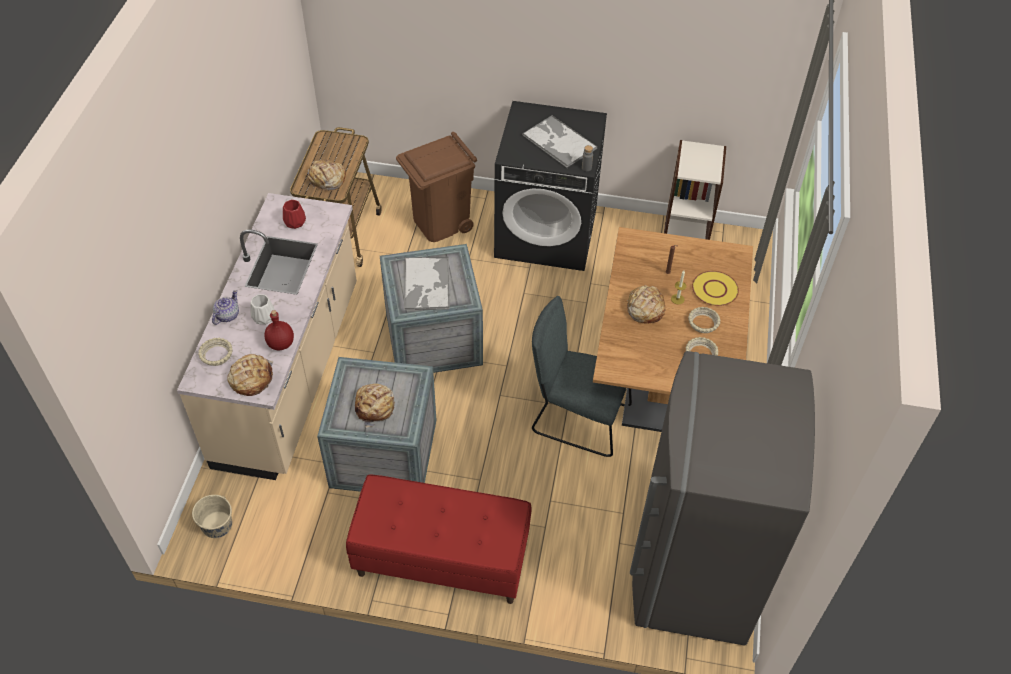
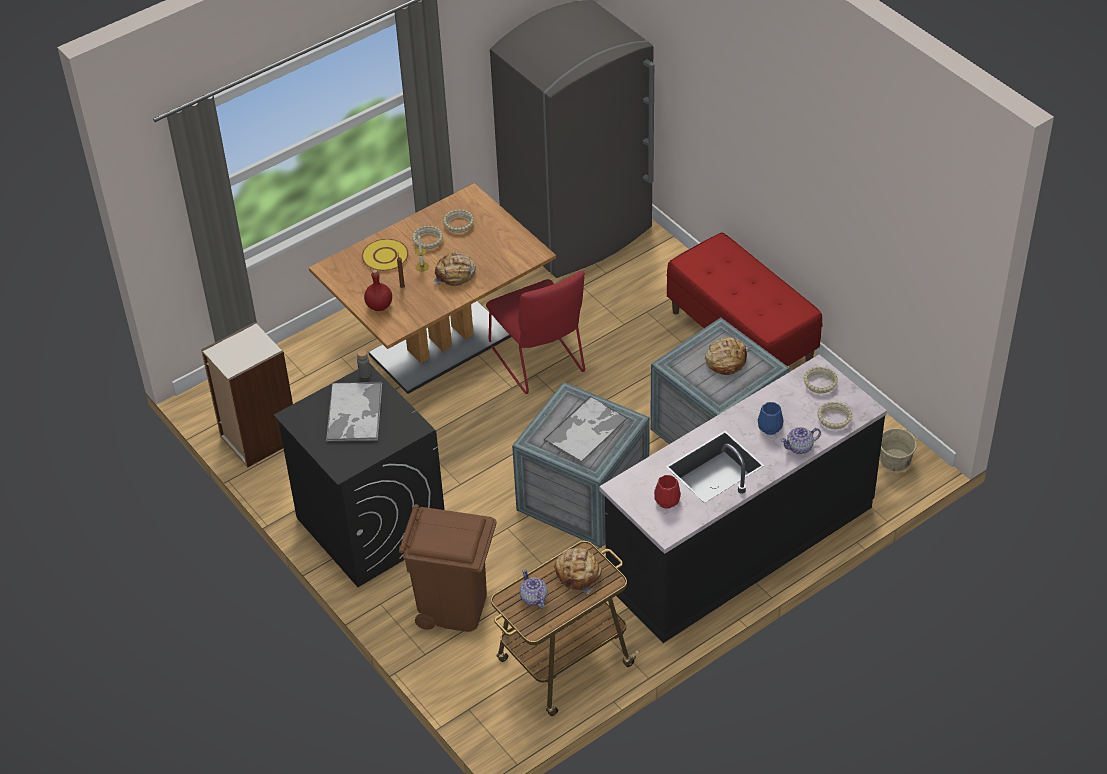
camera: 135 degrees left, 5 degrees down
beige counter [177,193,357,480] -> black counter [599,355,887,643]
bread [227,354,273,396] -> beige bowl [803,367,838,394]
white vase [250,294,275,325] -> blue vase [758,402,784,435]
red bottle [265,310,294,350] -> red bottle moved to [364,270,392,311]
grey chair [532,296,632,457] -> red chair [486,271,585,394]
none -> teapot [519,569,547,609]

